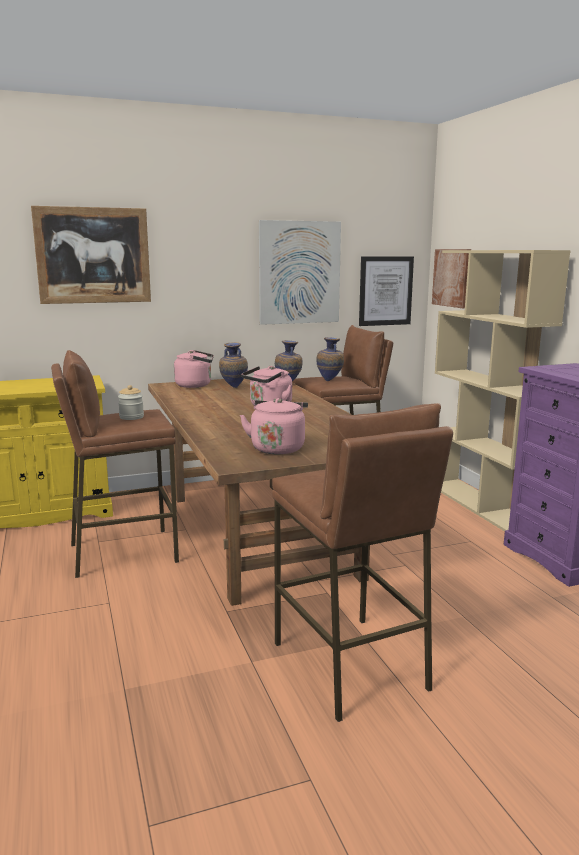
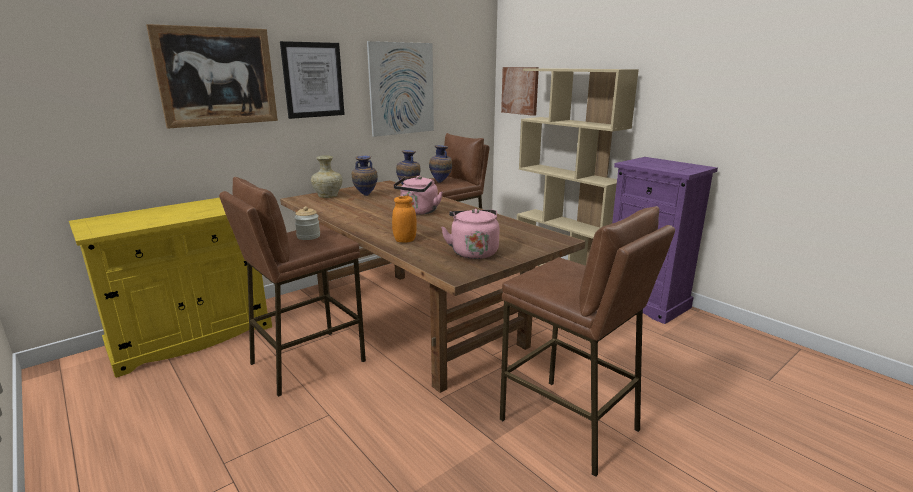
camera: 20 degrees left, 5 degrees up
pink kettle [174,350,214,388] -> beige vase [311,155,342,198]
picture [359,256,414,326] -> picture moved to [280,41,345,119]
none -> orange jar [392,196,417,242]

